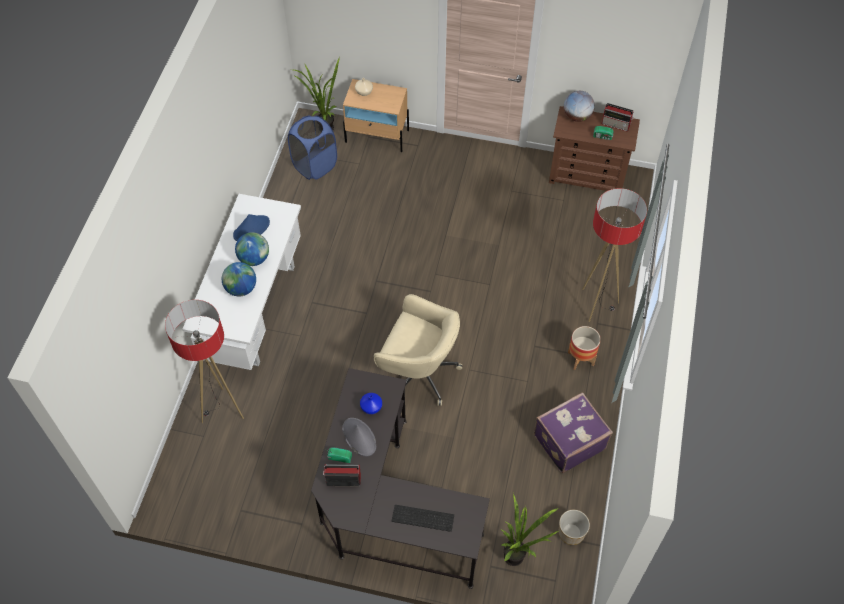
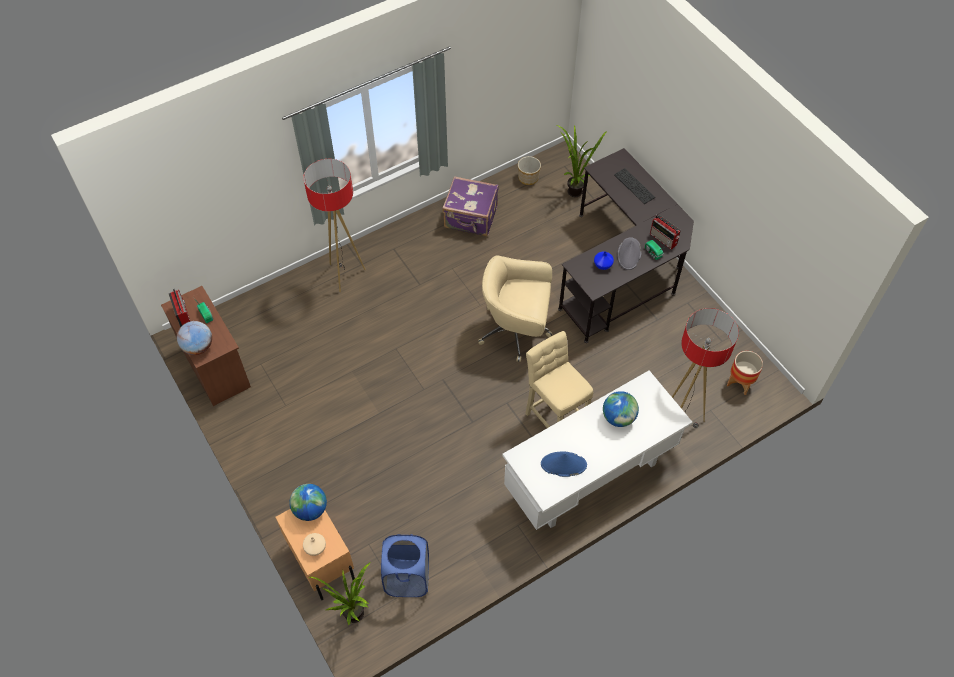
camera: 135 degrees left, 0 degrees up
globe [235,232,269,266] -> globe moved to [289,484,327,521]
beige office chair [374,294,462,406] -> beige office chair turned 60 degrees counterclockwise [478,255,552,362]
planter [568,326,601,370] -> planter moved to [727,351,763,395]
none -> beige stool [525,331,593,428]

